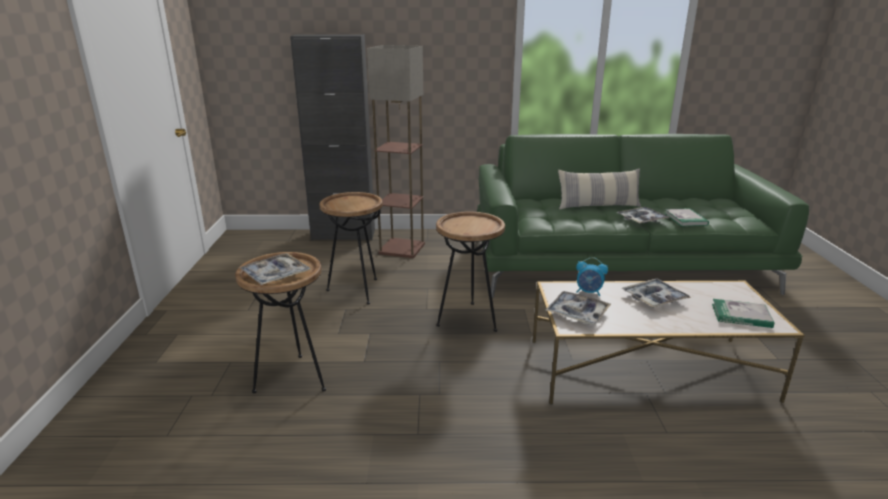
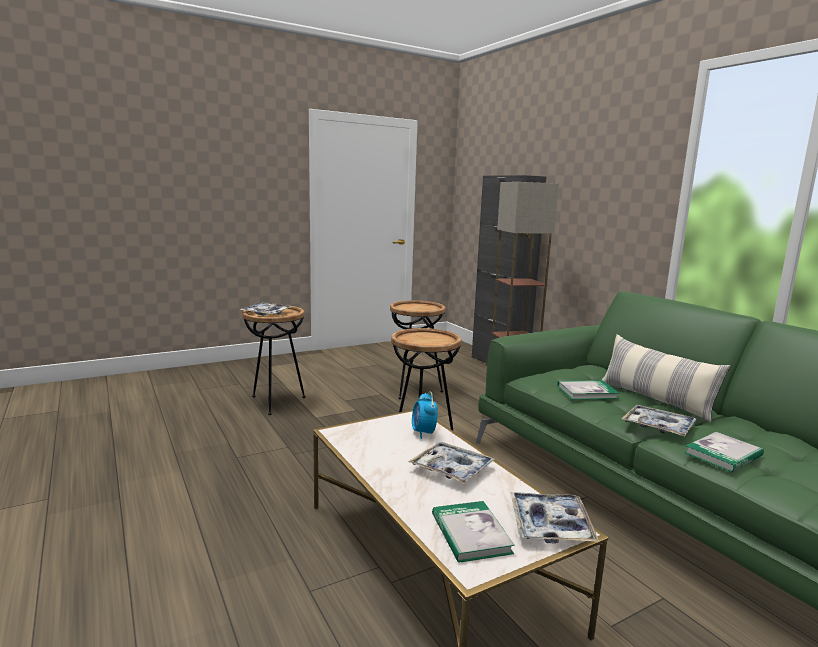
camera: 60 degrees right, 10 degrees down
tray [545,291,611,325] -> tray moved to [510,492,599,543]
none -> book [557,380,619,400]

